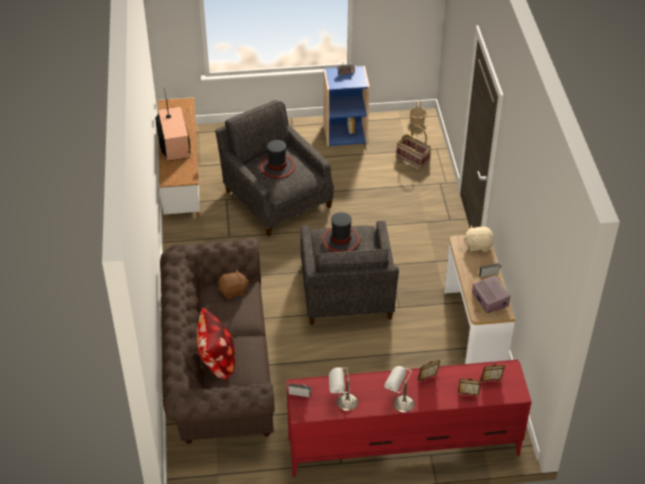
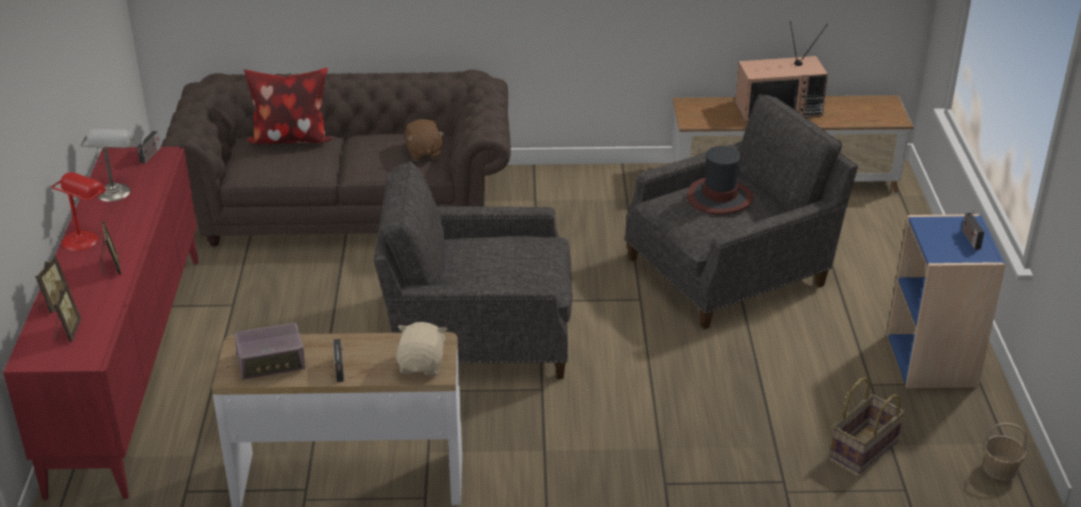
camera: 95 degrees right, 10 degrees down
hat [322,212,361,252] -> none
white table lamp [384,366,415,412] -> red table lamp [51,172,106,251]

